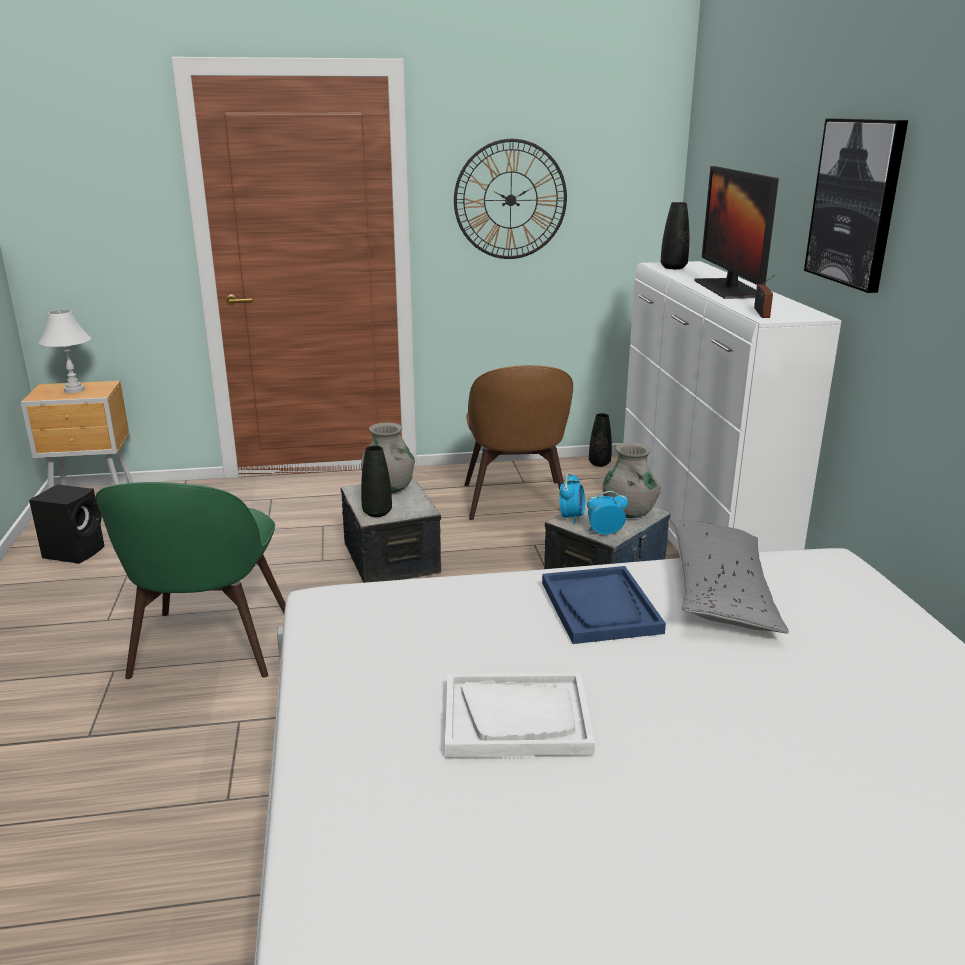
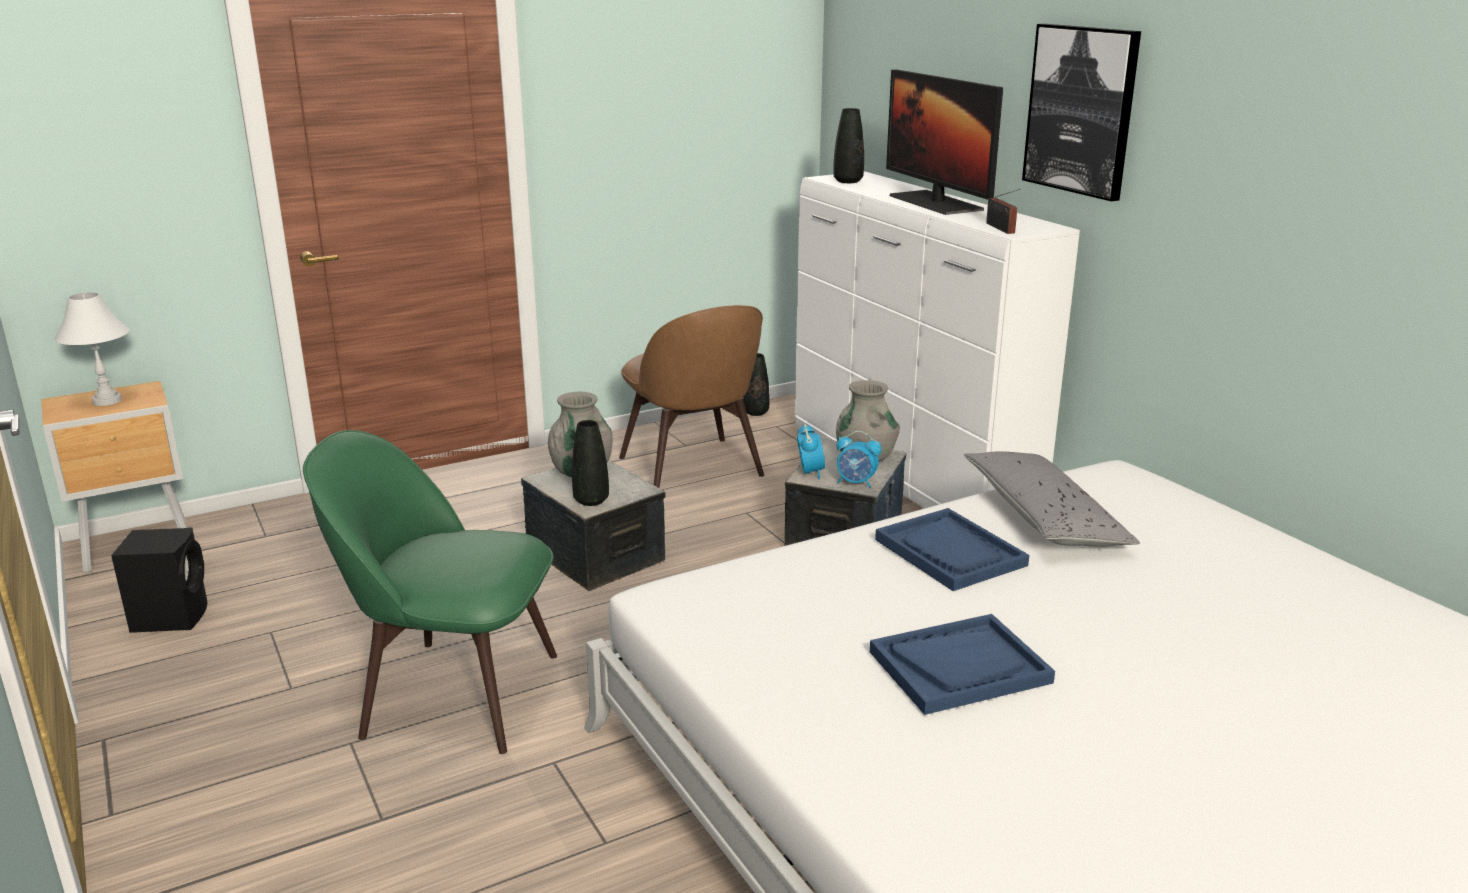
camera: 20 degrees left, 0 degrees up
green chair [96,482,286,679] -> green chair turned 120 degrees clockwise [303,430,557,754]
white tray [445,673,595,757] -> blue tray [870,614,1055,715]
wall clock [454,139,567,259] -> none
alarm clock [587,491,628,535] -> alarm clock turned 135 degrees counterclockwise [836,431,881,488]

